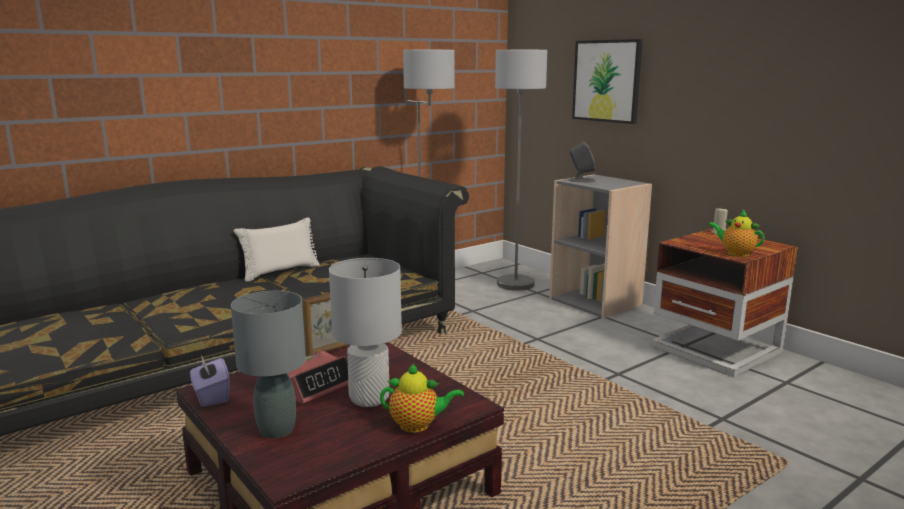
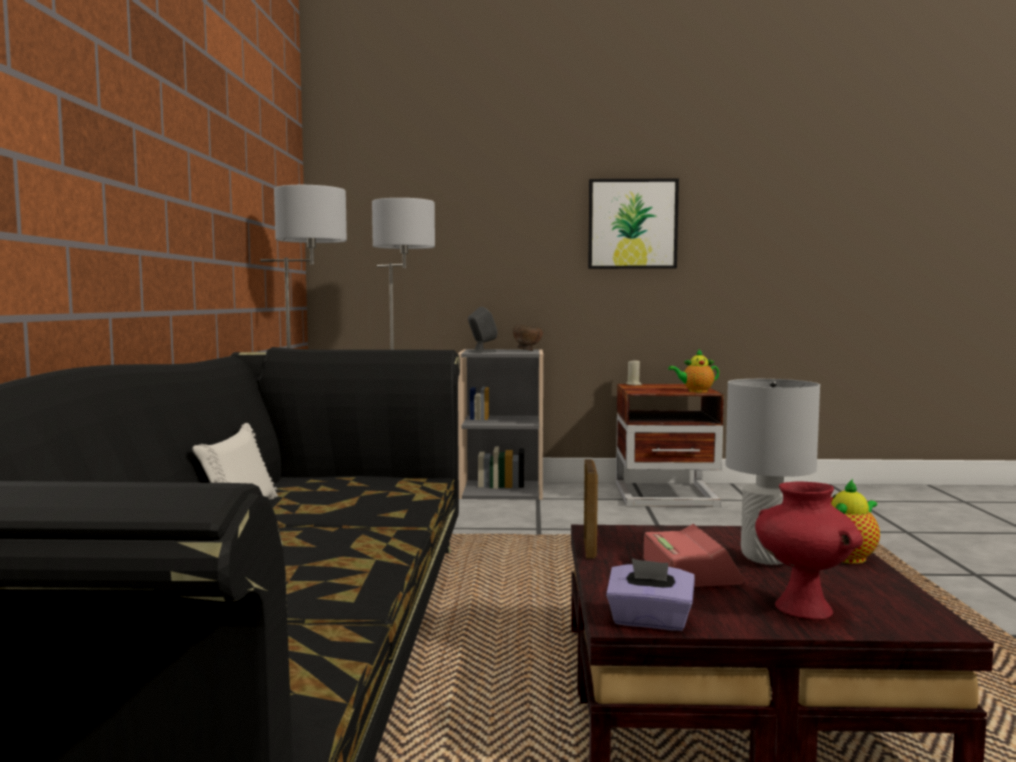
camera: 50 degrees left, 10 degrees down
grey table lamp [231,291,306,439] -> red vase [755,481,863,619]
picture [572,39,643,124] -> picture moved to [588,179,679,269]
none -> brown bowl [513,325,543,351]

